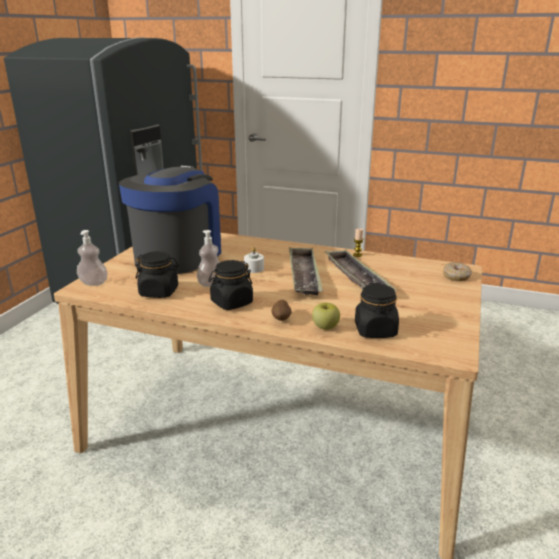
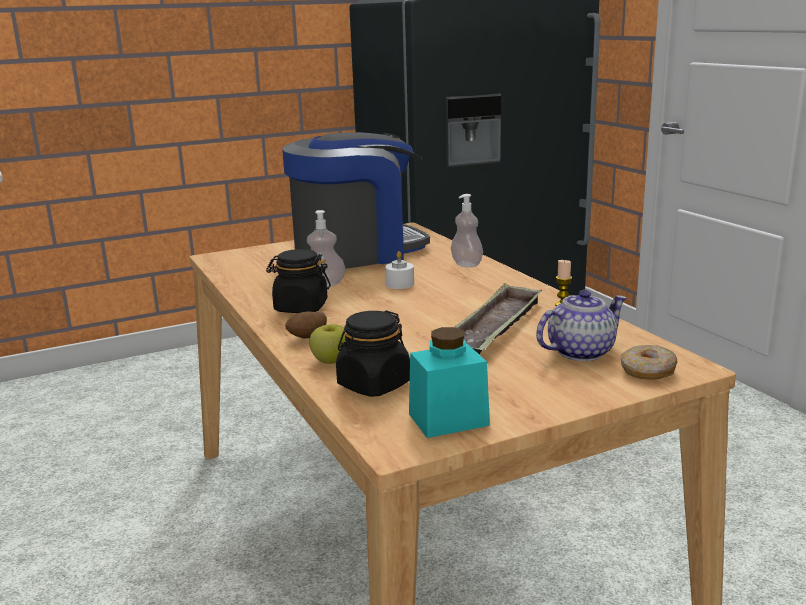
camera: 45 degrees right, 5 degrees down
soap dispenser [77,230,108,286] -> soap dispenser moved to [451,194,483,267]
black jar [135,251,179,298] -> none
tray [289,247,323,295] -> none
none -> turquoise jar [409,327,490,438]
none -> teapot [536,290,627,361]

